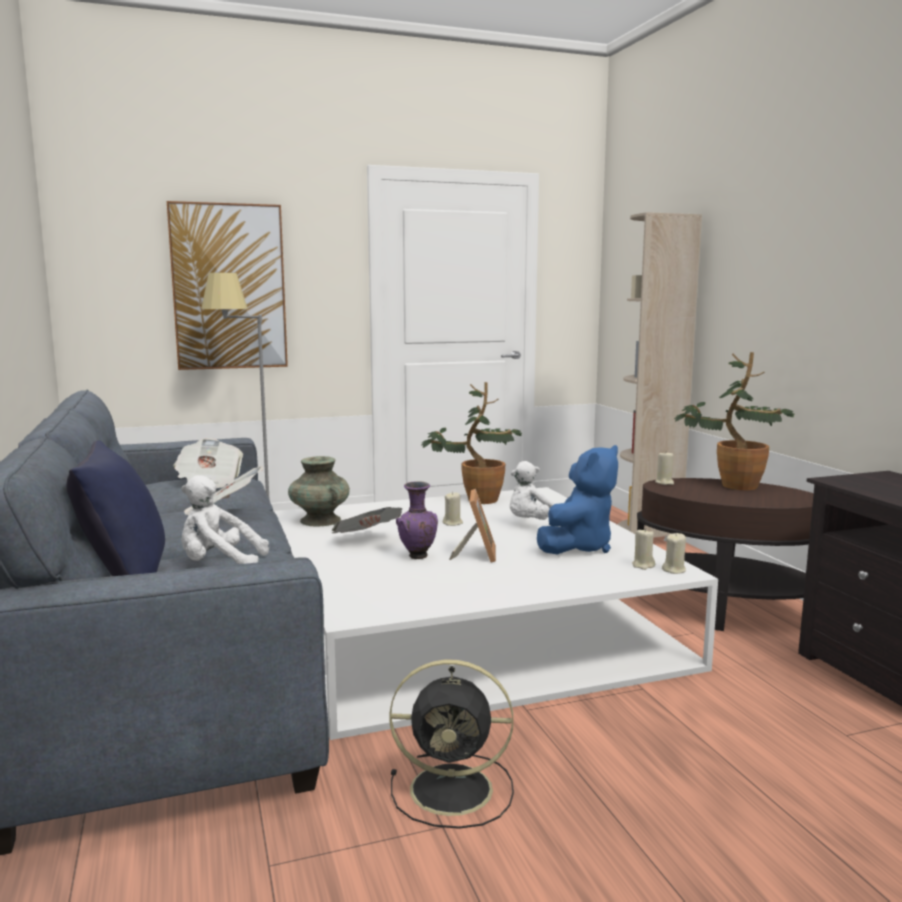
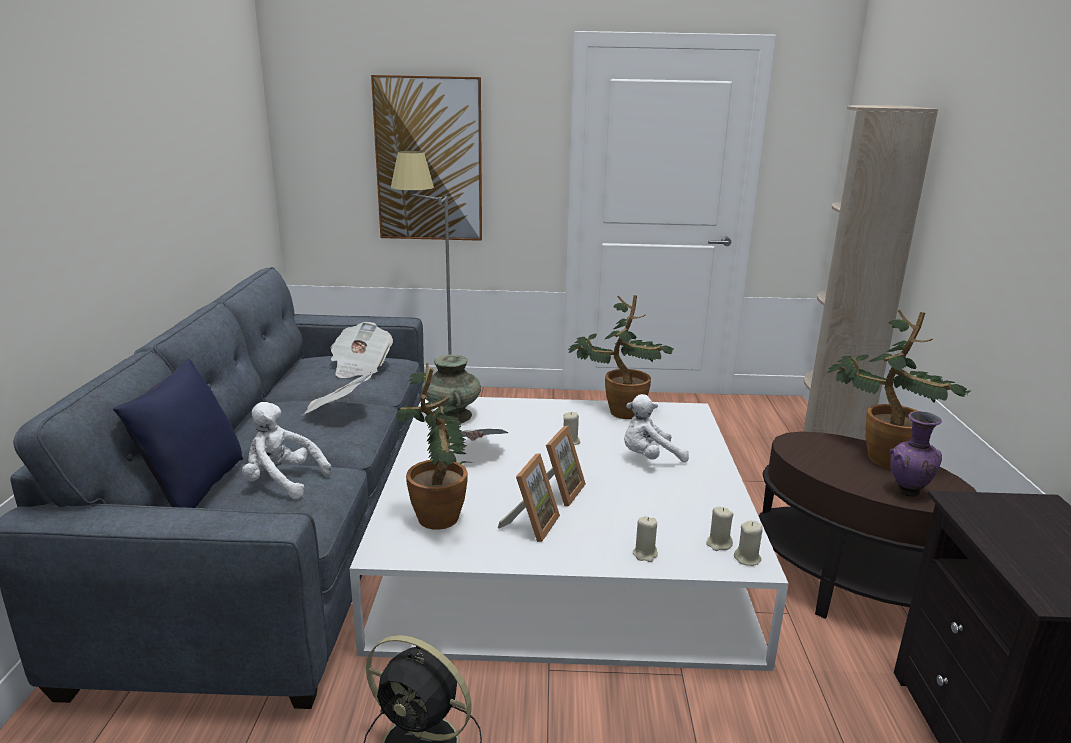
camera: 20 degrees right, 10 degrees up
purple vase [396,481,438,559] -> purple vase moved to [890,411,942,497]
blue plush toy [537,445,618,555] -> none
beige candle [655,451,674,485] -> beige candle moved to [633,516,658,562]
none -> potted plant [396,363,474,530]
none -> picture frame [498,453,560,542]

